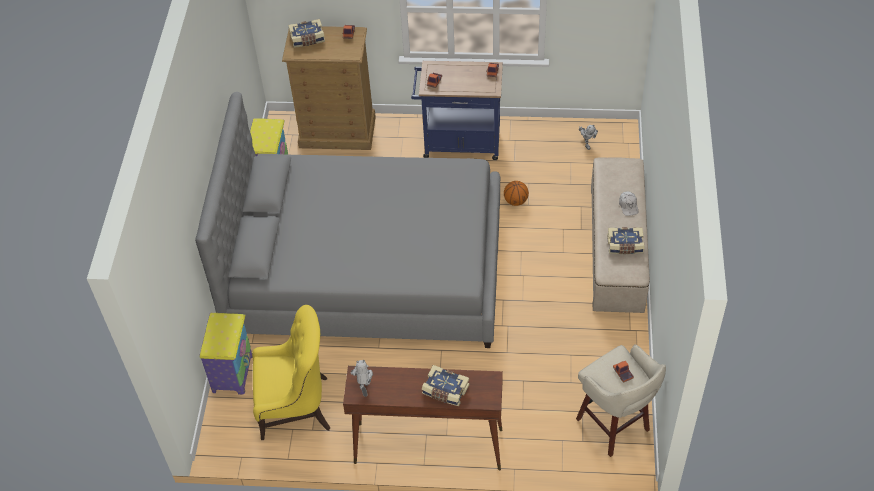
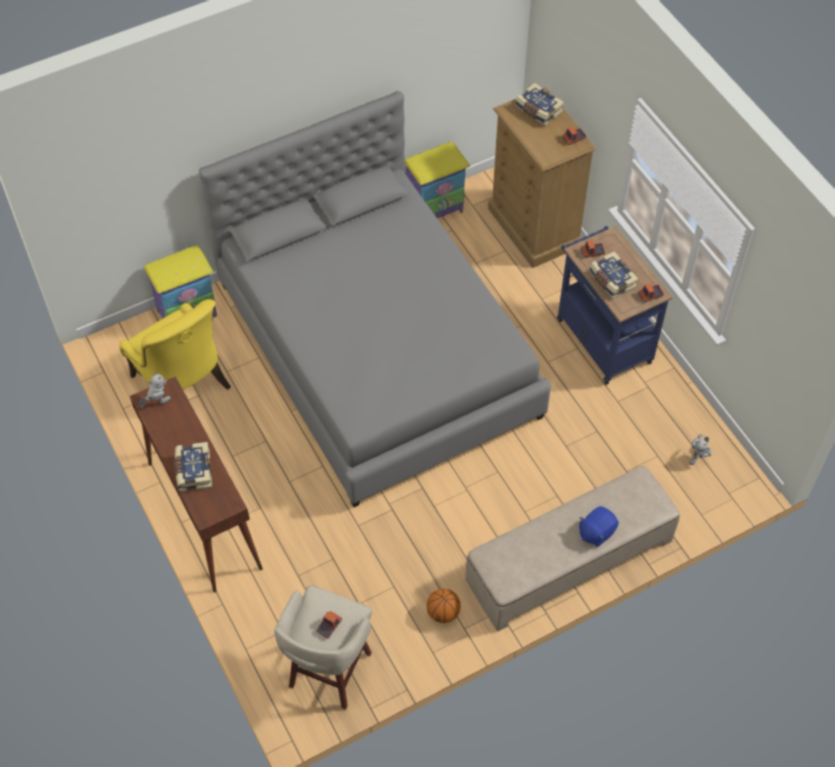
camera: 55 degrees right, 5 degrees up
basketball [504,181,529,206] -> basketball moved to [427,589,461,623]
book [607,227,645,254] -> book moved to [589,251,639,299]
white cap [619,191,639,216] -> blue plush toy [579,506,619,547]

